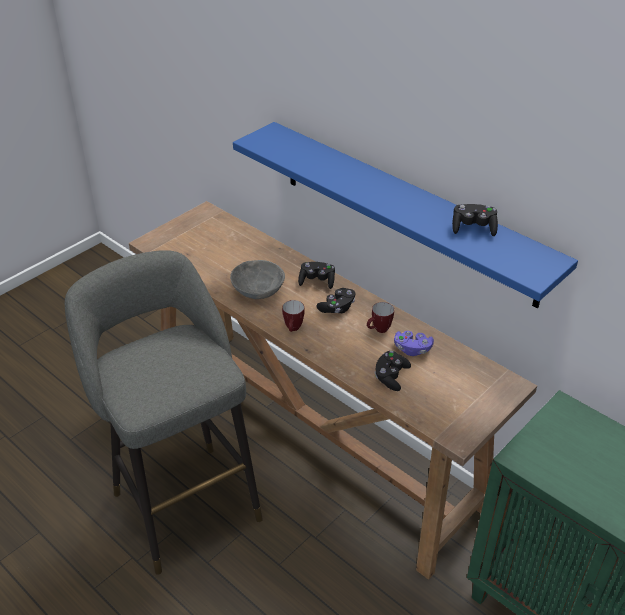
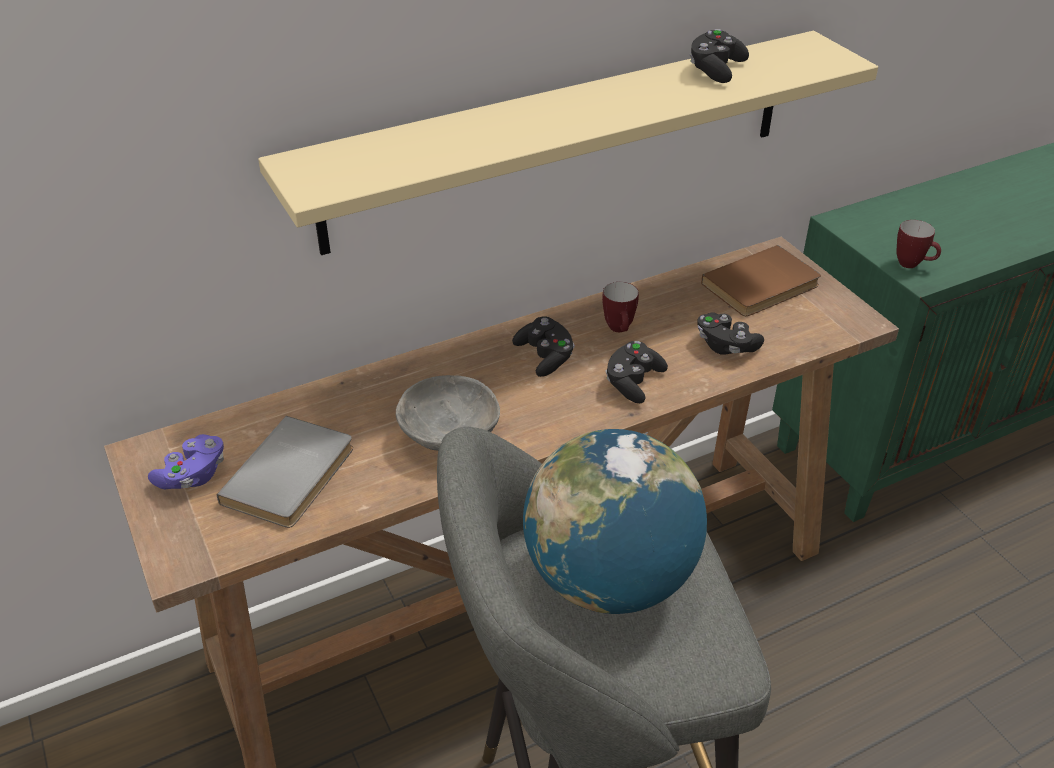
camera: 70 degrees left, 0 degrees up
blue shelf [233,122,578,308] -> beige shelf [258,31,878,255]
mug [282,300,305,332] -> mug moved to [896,220,941,268]
black game controller [298,262,335,289] -> black game controller moved to [605,341,668,403]
purple game controller [394,331,434,356] -> purple game controller moved to [148,434,224,489]
none -> grey book [217,416,353,528]
none -> globe [523,429,707,614]
none -> brown book [701,245,821,316]

